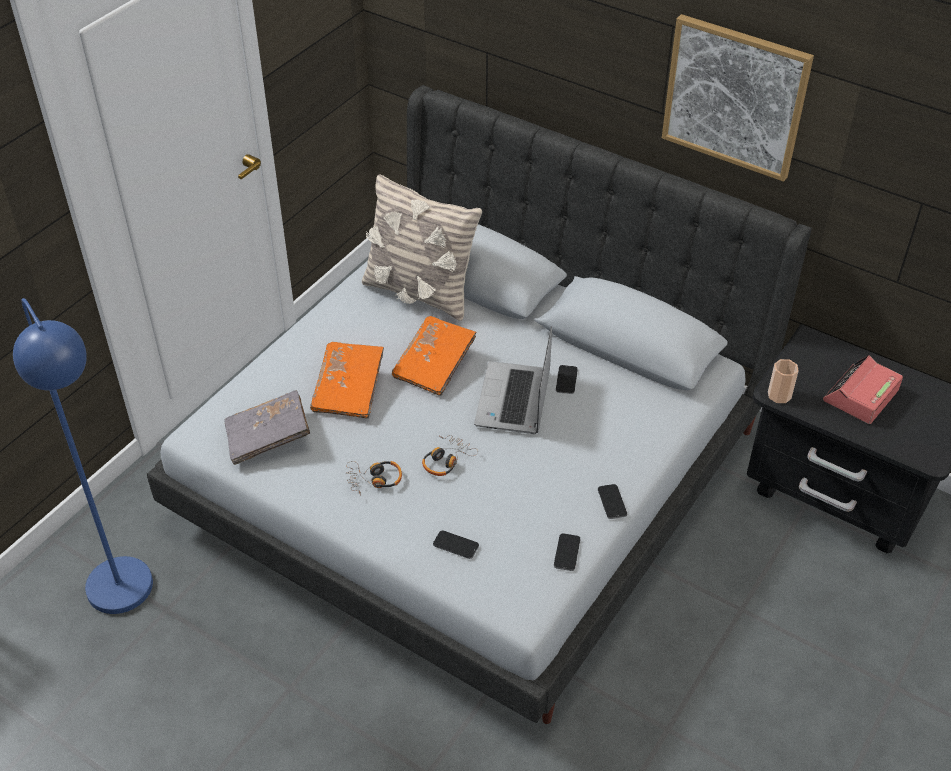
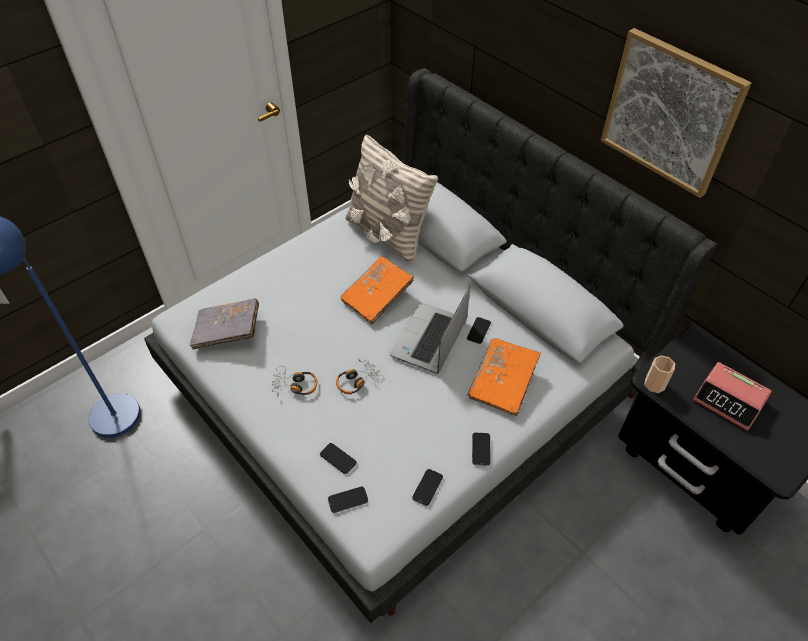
camera: 15 degrees right, 5 degrees up
orange book [310,342,384,418] -> orange book moved to [468,338,541,416]
alarm clock [823,355,903,424] -> alarm clock turned 105 degrees counterclockwise [693,362,772,431]
none -> phone [328,487,368,513]

